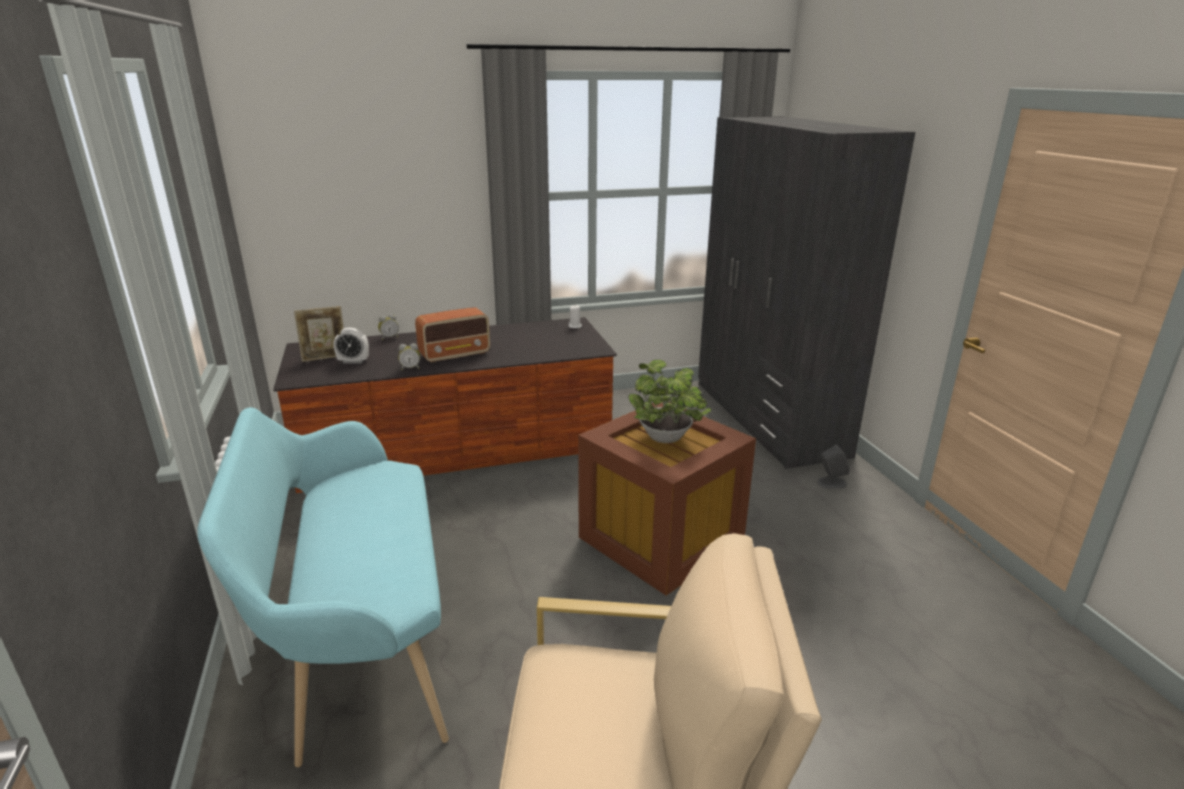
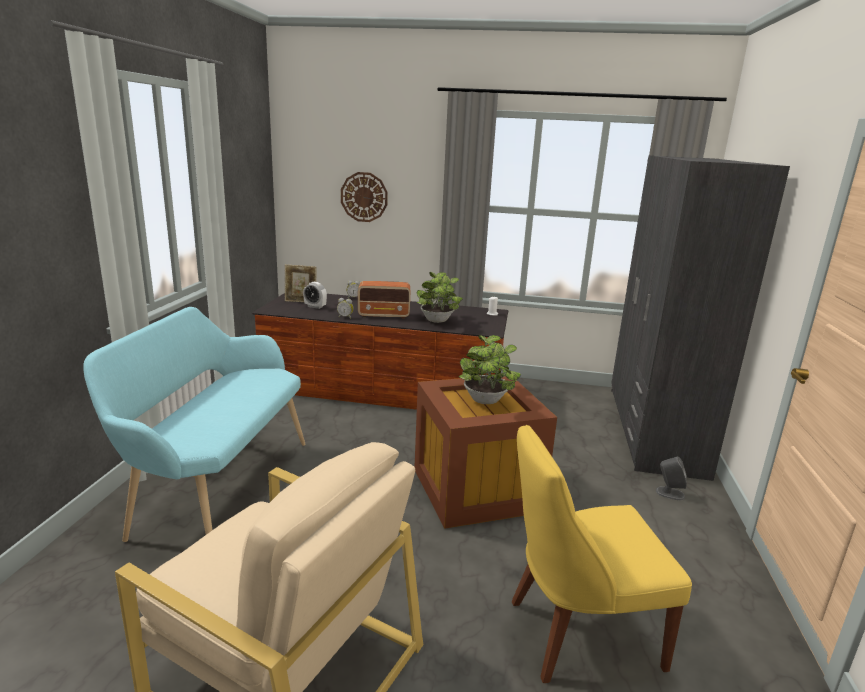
camera: 25 degrees right, 5 degrees down
none -> wall clock [341,172,388,222]
none -> potted plant [417,272,463,323]
none -> yellow chair [512,425,692,683]

